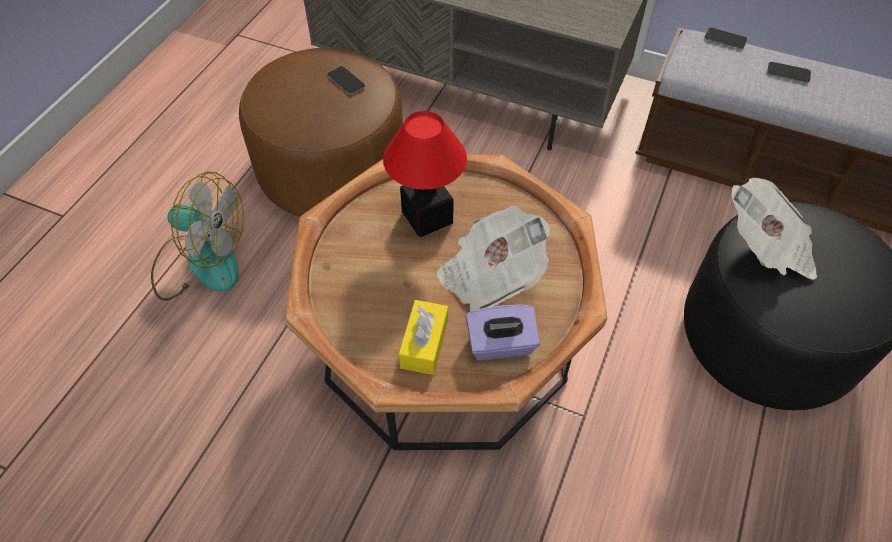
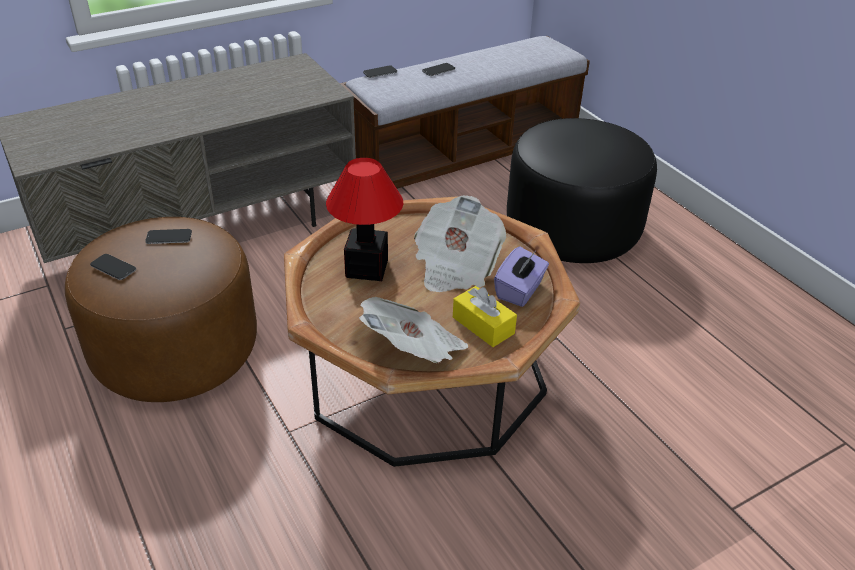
camera: 55 degrees left, 15 degrees down
fan [151,171,244,301] -> none
newspaper [732,178,817,280] -> newspaper moved to [359,297,468,363]
none -> phone [90,254,136,280]

